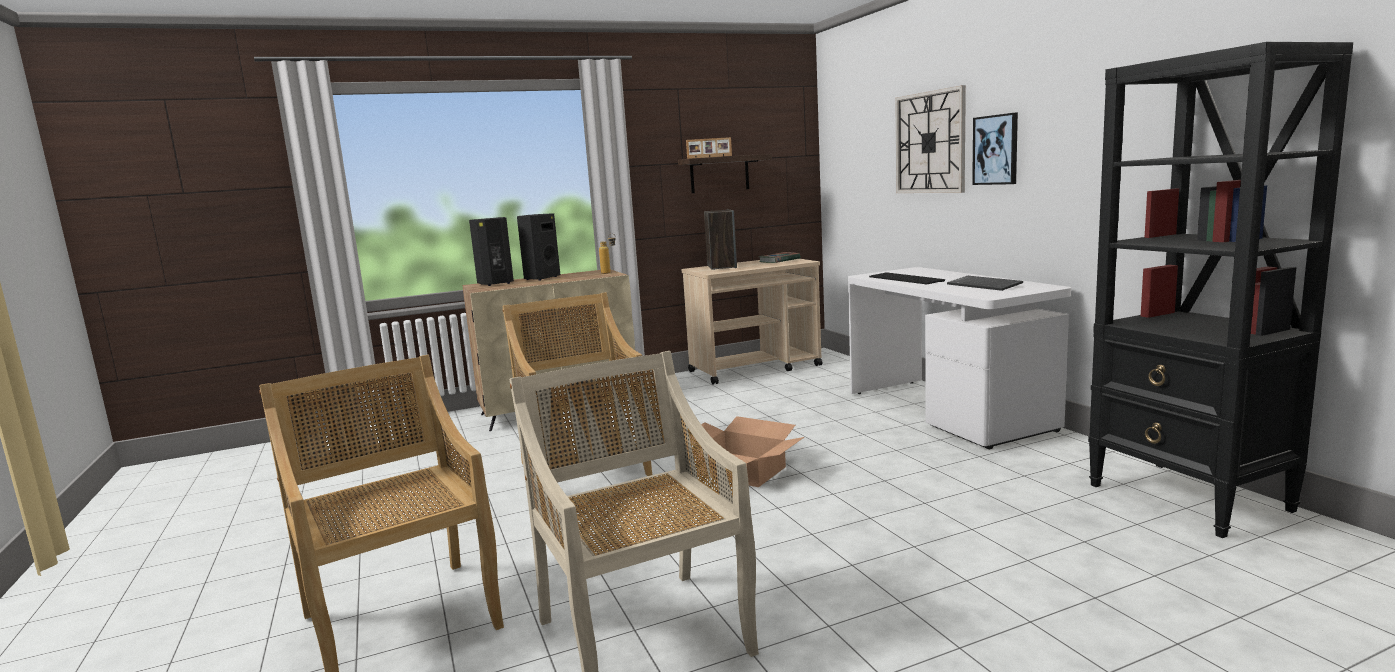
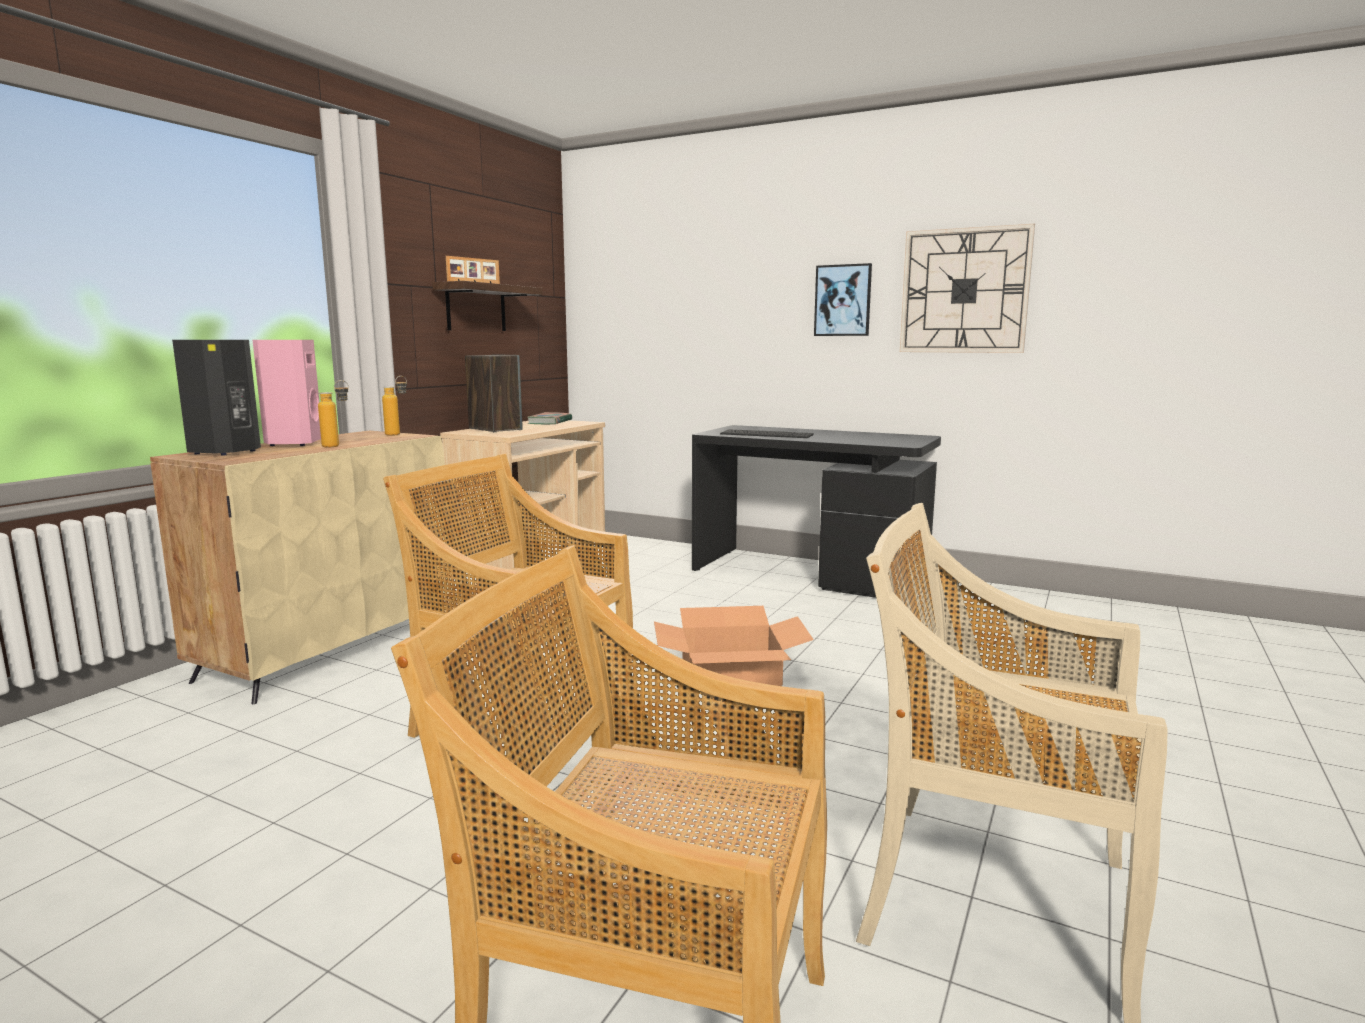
camera: 40 degrees left, 0 degrees up
black speaker [517,213,560,281] -> pink speaker [253,340,321,446]
white desk [848,267,1071,449] -> black desk [692,425,941,598]
wall clock [895,85,966,193] -> wall clock moved to [900,224,1035,353]
keyboard [947,276,1023,291] -> none
black bookcase [1088,42,1353,538] -> none
none -> bottle [318,380,349,447]

